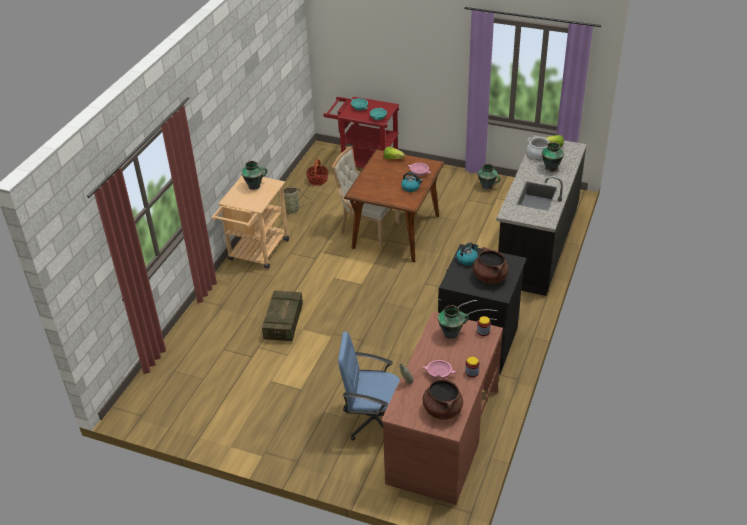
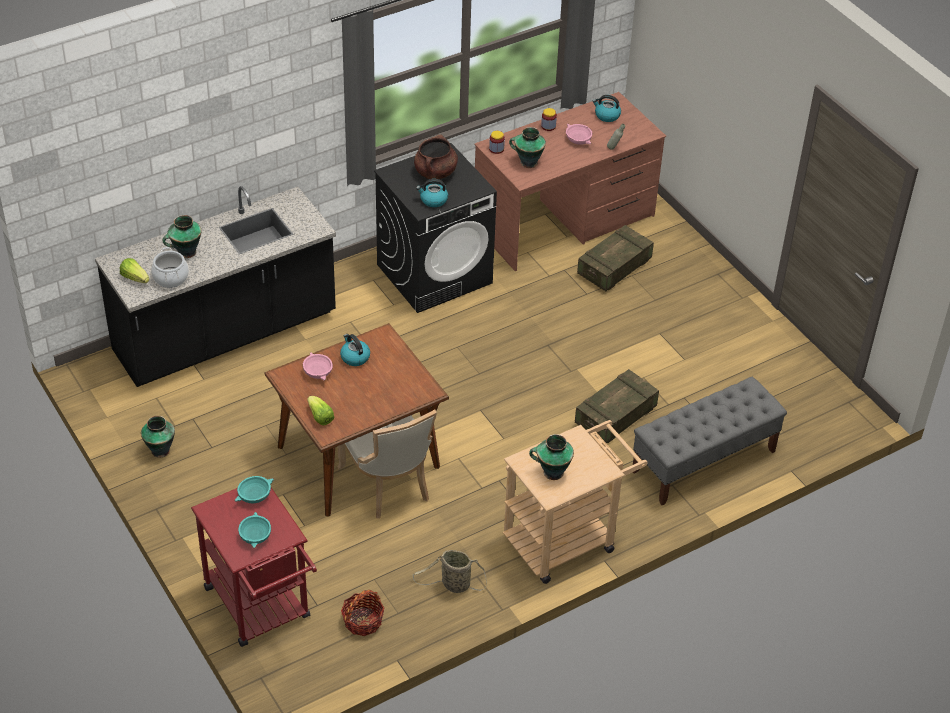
camera: 145 degrees left, 5 degrees up
blue office chair [338,332,400,441] -> crate [577,225,654,291]
brown cooking pot [423,375,463,420] -> kettle [592,95,621,122]
none -> grey bench [633,377,787,505]

